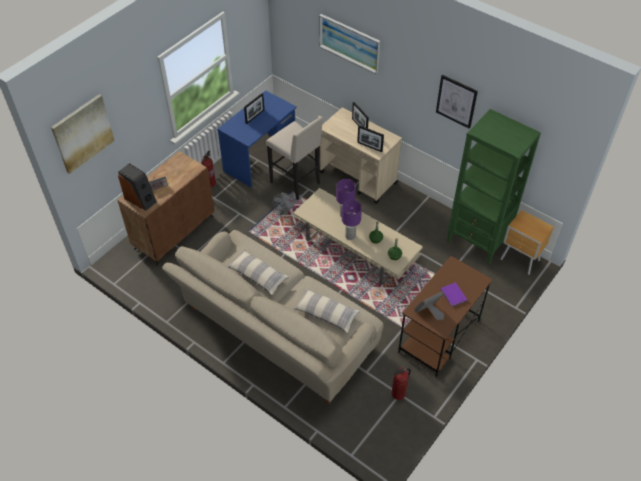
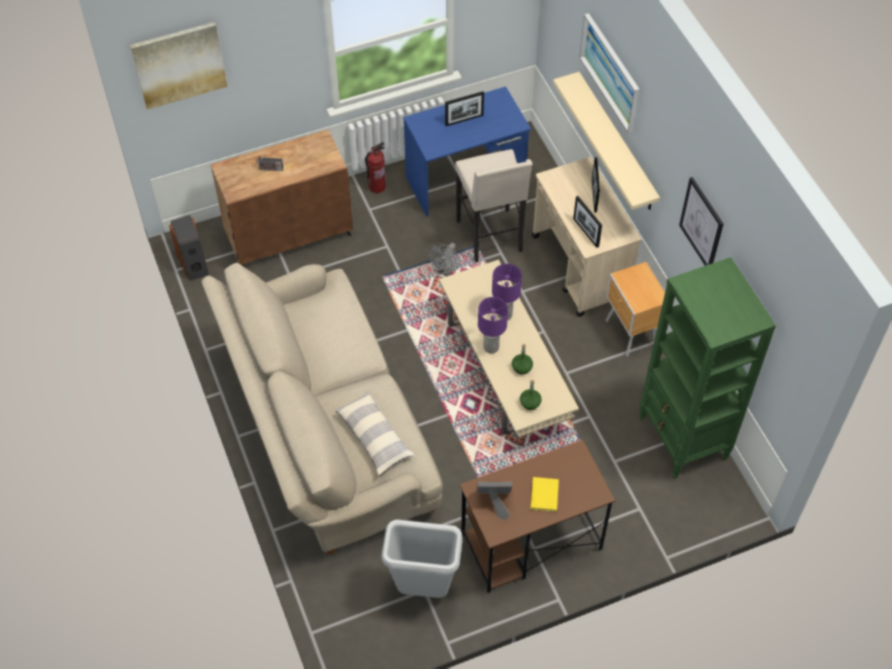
camera: 30 degrees right, 5 degrees up
speaker [118,163,157,211] -> speaker moved to [169,215,209,281]
pillow [227,250,289,295] -> none
fire extinguisher [392,367,411,400] -> grey trash can [382,520,463,598]
purple book [441,282,467,307] -> yellow book [531,477,559,512]
brown nightstand [500,210,554,275] -> brown nightstand moved to [605,262,665,357]
none -> beige shelf [553,72,660,210]

